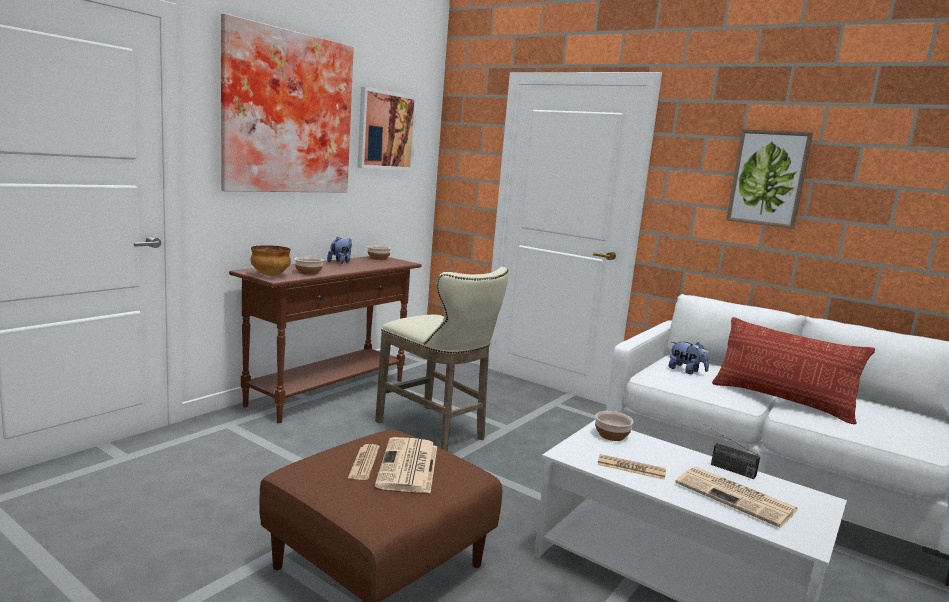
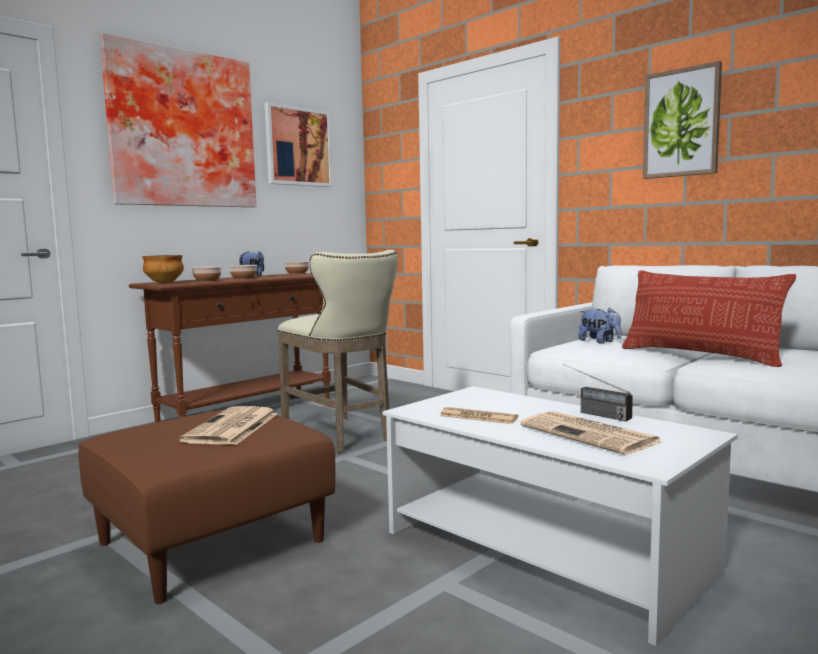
camera: 10 degrees right, 5 degrees down
newspaper [348,444,380,480] -> none
bowl [595,411,634,441] -> bowl moved to [229,265,257,280]

